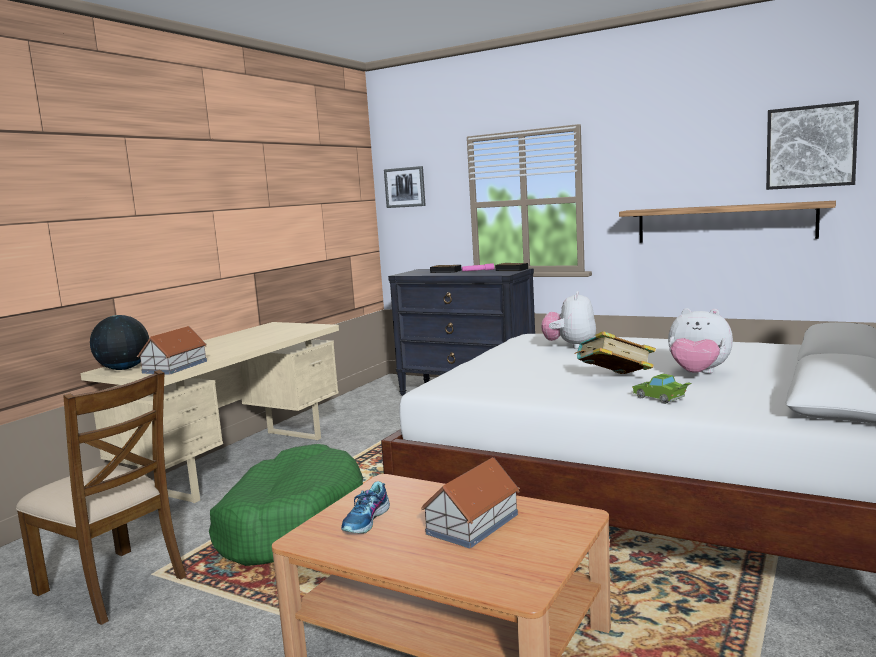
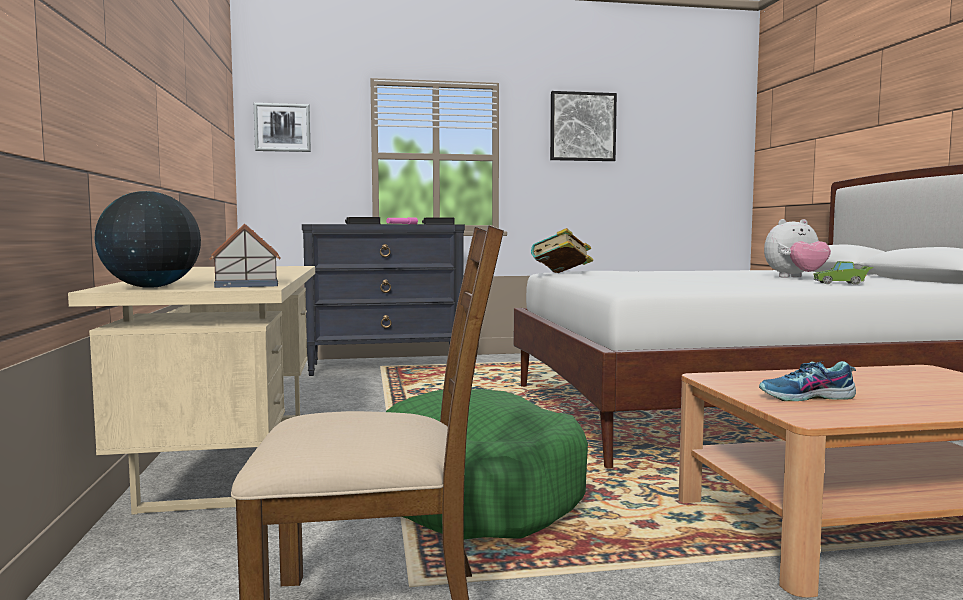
camera: 40 degrees left, 5 degrees down
shoe [341,481,390,534] -> shoe turned 105 degrees clockwise [759,361,856,401]
toy house [421,457,520,549] -> none
plush toy [541,291,596,349] -> none
book [574,331,656,374] -> book moved to [531,228,593,273]
shelf [619,201,836,243] -> none
picture [766,101,859,190] -> picture moved to [550,91,617,161]

